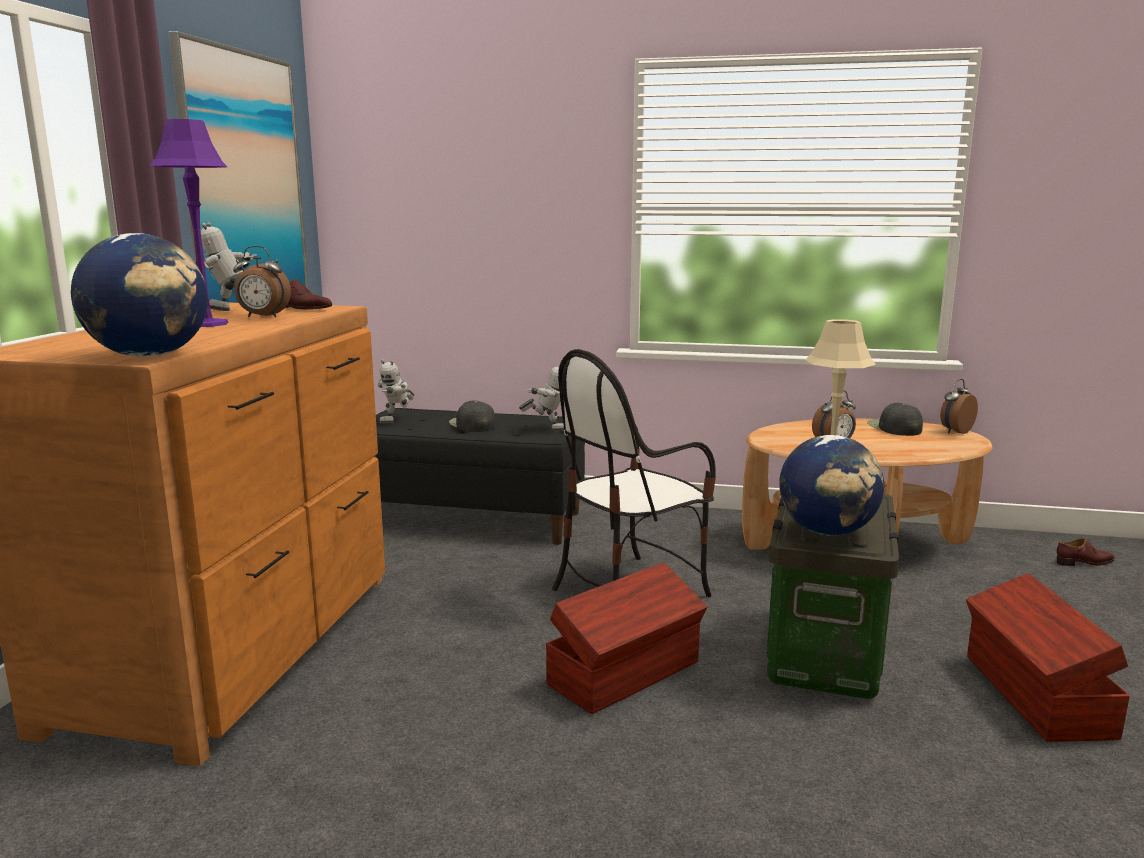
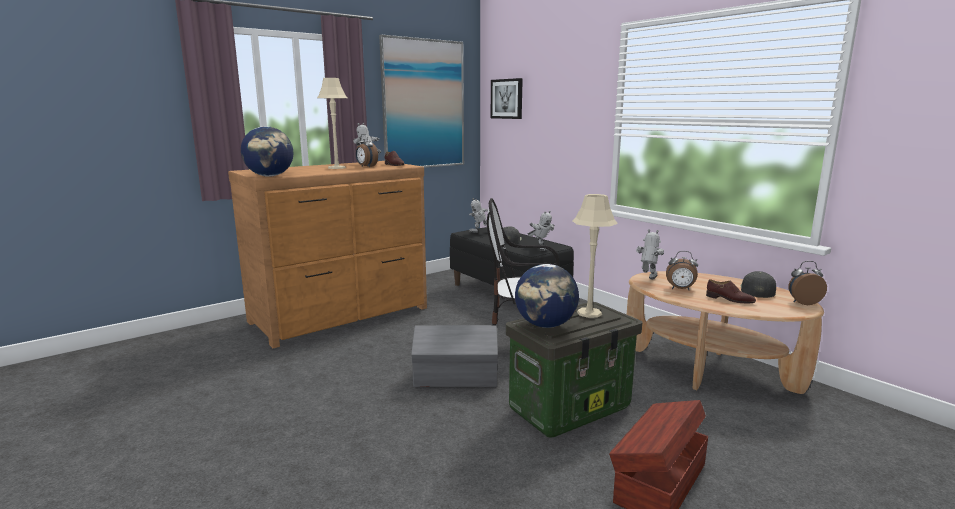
camera: 40 degrees right, 0 degrees up
purple table lamp [150,119,229,327] -> beige table lamp [317,78,347,169]
brown storage box [546,562,707,714] -> grey storage box [411,325,498,387]
brown shoe [1057,538,1115,566] -> brown shoe moved to [706,279,756,303]
none -> picture [491,78,523,119]
none -> toy robot [636,229,664,279]

